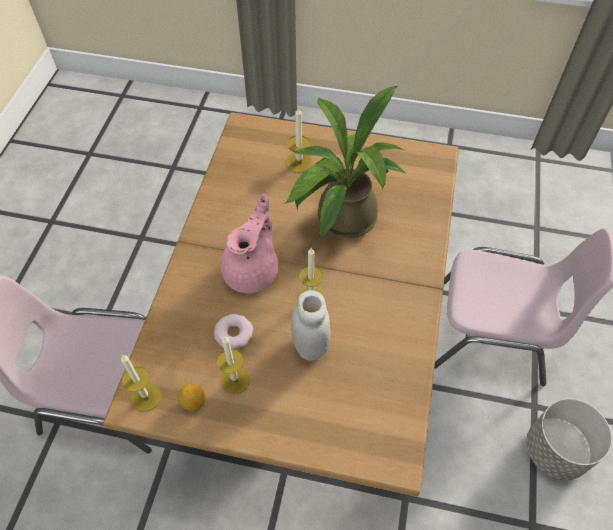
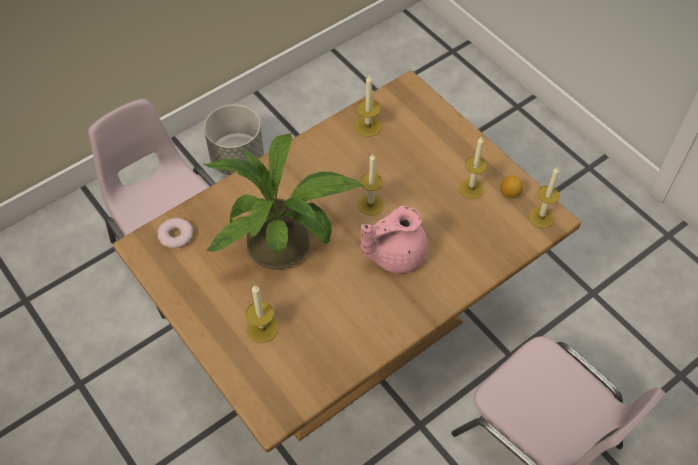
camera: 140 degrees left, 0 degrees up
donut [214,314,253,349] -> donut moved to [157,218,193,248]
white jar [291,290,331,361] -> none
none -> candle [354,75,382,137]

